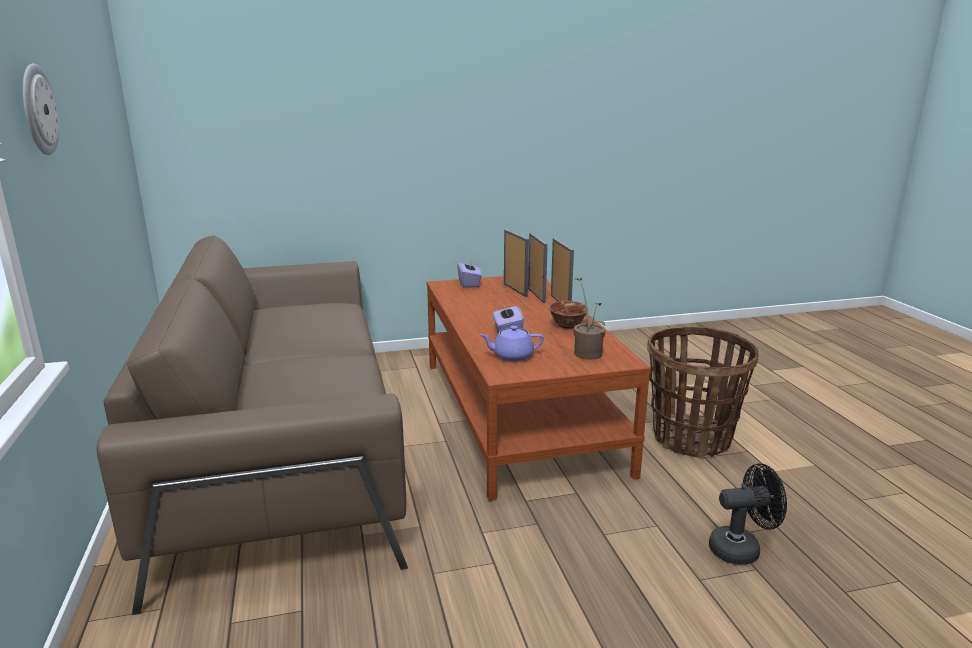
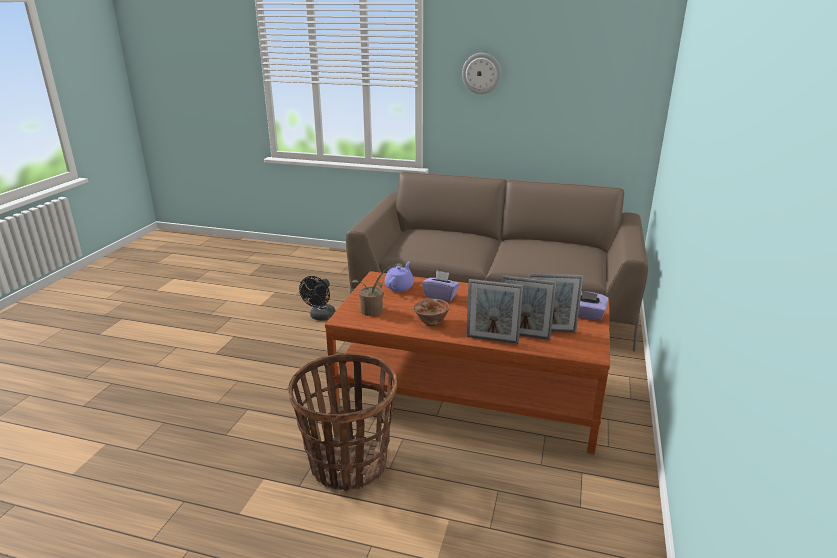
camera: 120 degrees right, 5 degrees up
black fan [709,463,787,565] -> black fan moved to [299,276,335,321]

